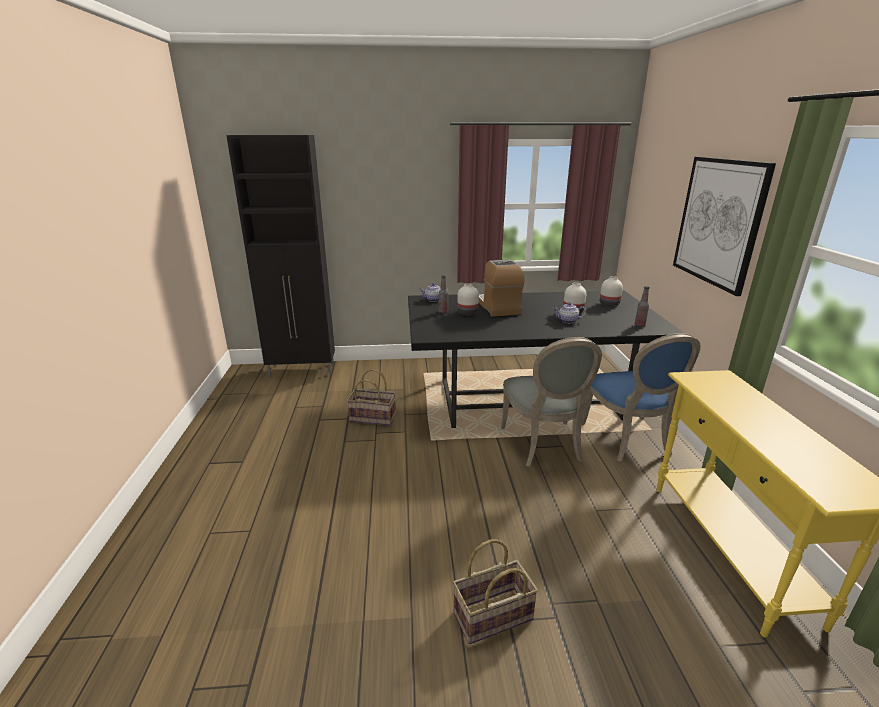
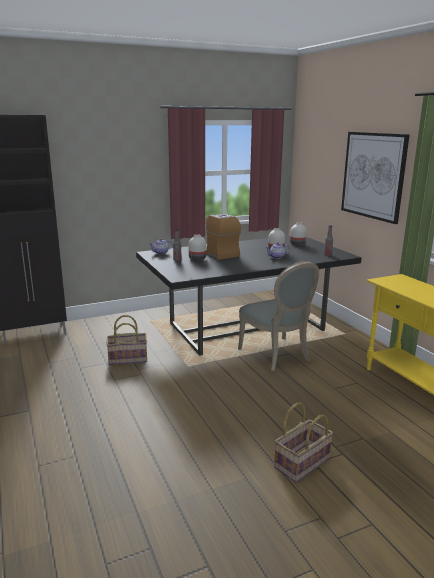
camera: 20 degrees left, 5 degrees down
blue chair [582,333,701,462] -> none

